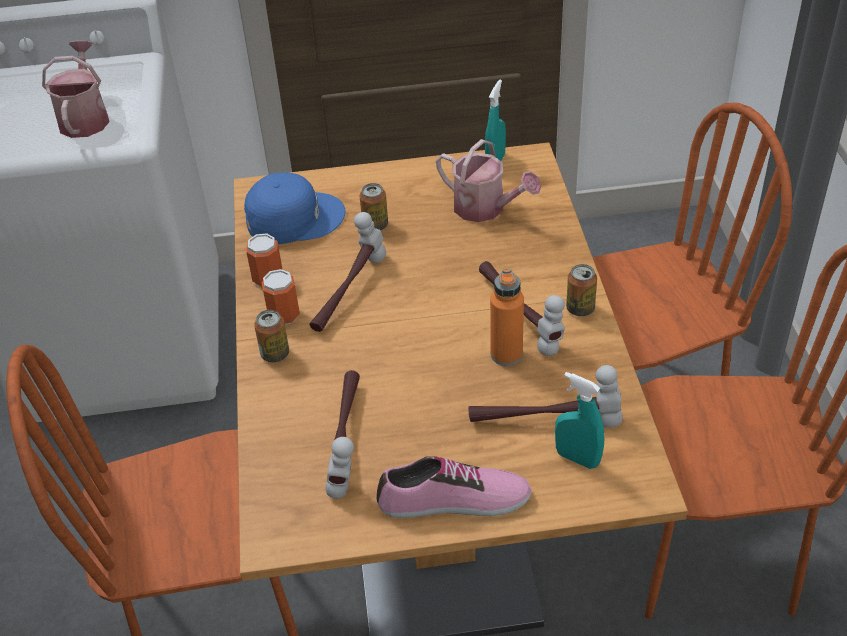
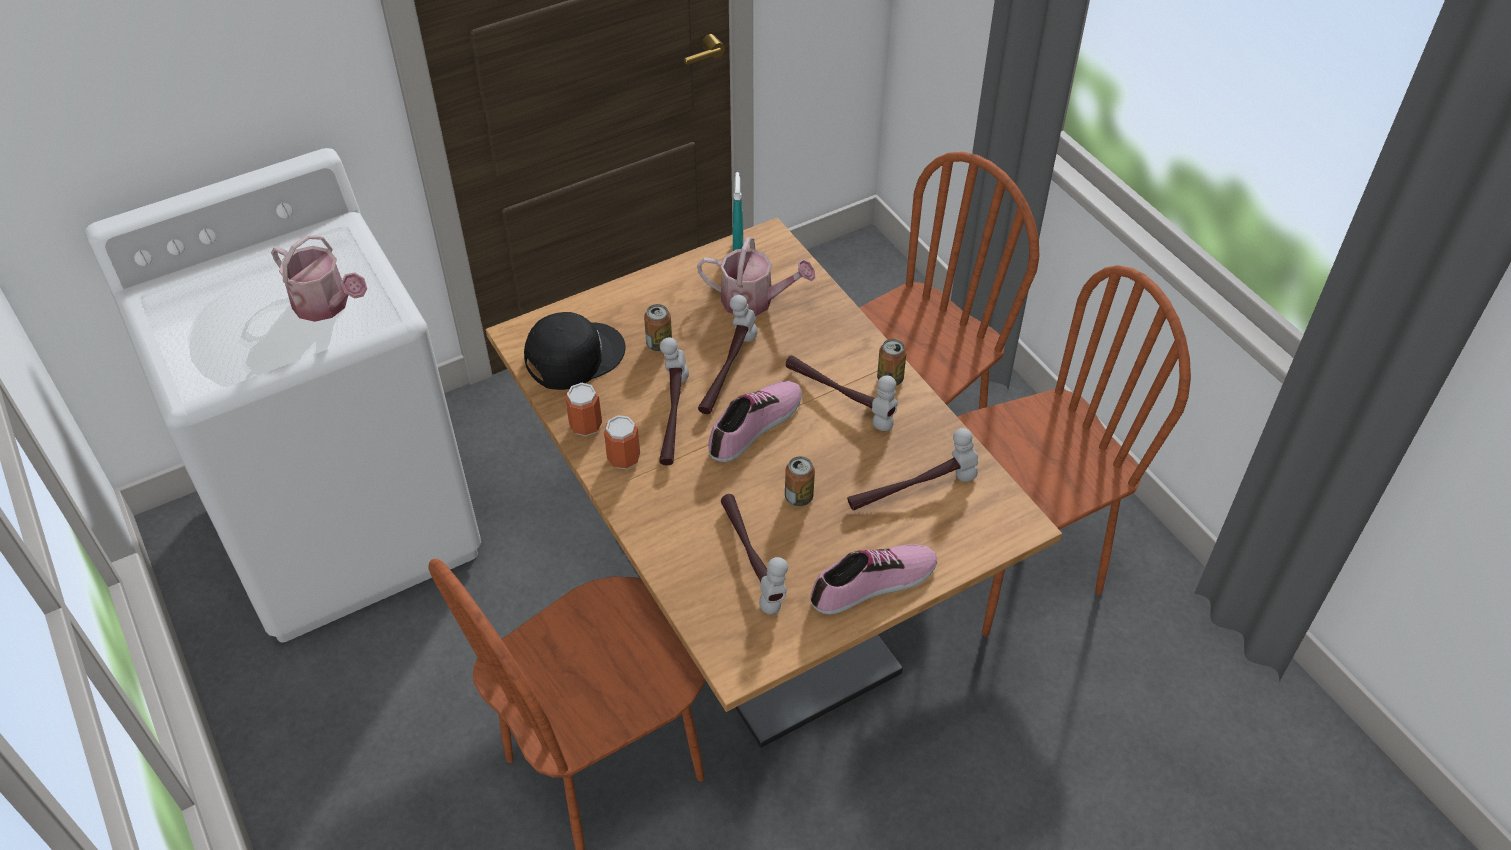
camera: 25 degrees left, 5 degrees up
watering can [42,41,110,138] -> watering can turned 150 degrees clockwise [271,235,367,322]
blue cap [244,172,346,244] -> black cap [524,312,626,390]
can [254,310,289,362] -> can moved to [785,456,815,506]
orange bottle [490,269,524,366] -> none
turquoise spray bottle [555,372,604,469] -> none
none -> hammer [698,295,758,415]
none -> shoe [708,381,802,462]

